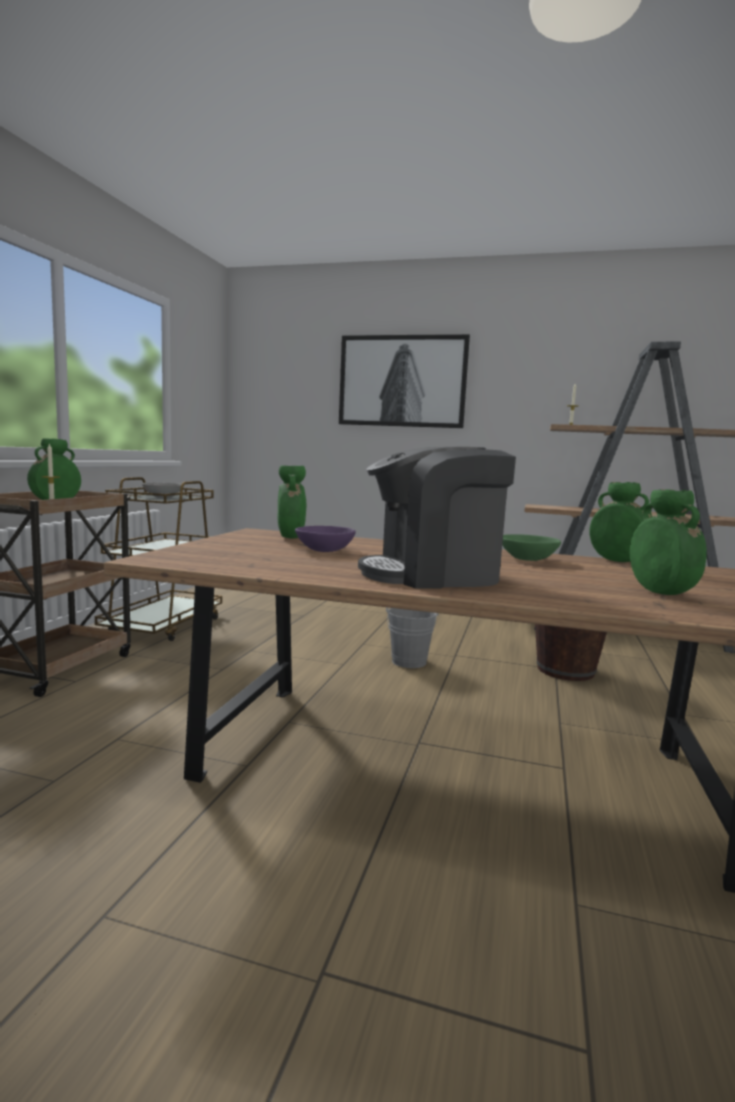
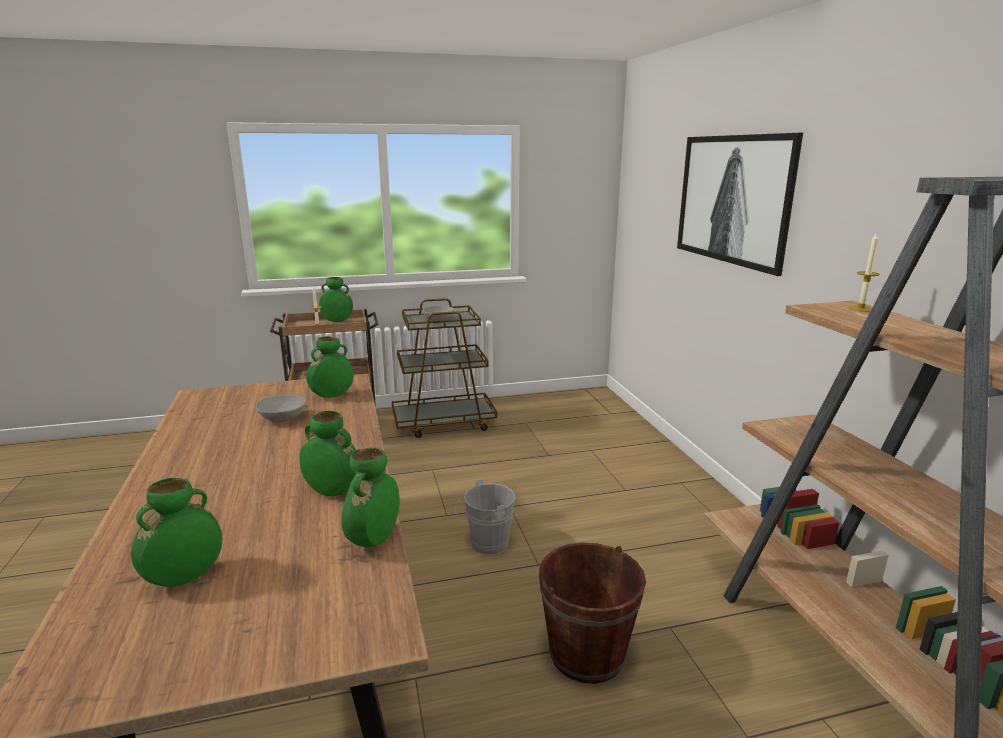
camera: 60 degrees right, 10 degrees up
purple bowl [295,526,356,552] -> grey bowl [256,394,307,422]
coffee machine [358,447,516,588] -> none
green bowl [502,534,561,561] -> green vase [299,411,356,496]

